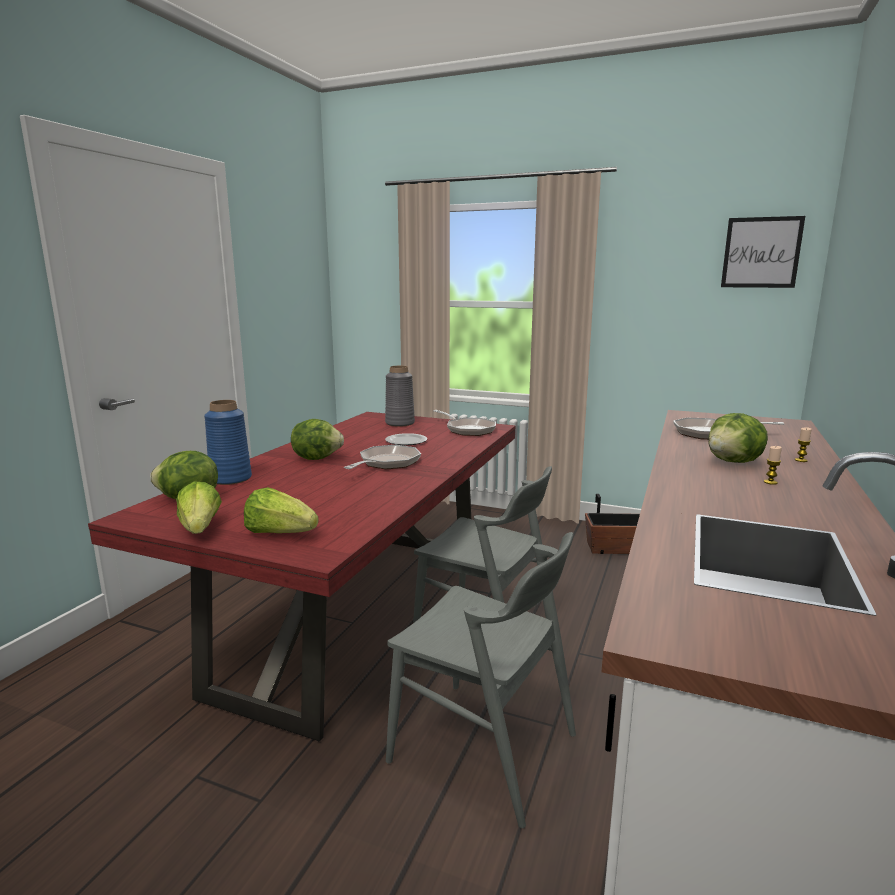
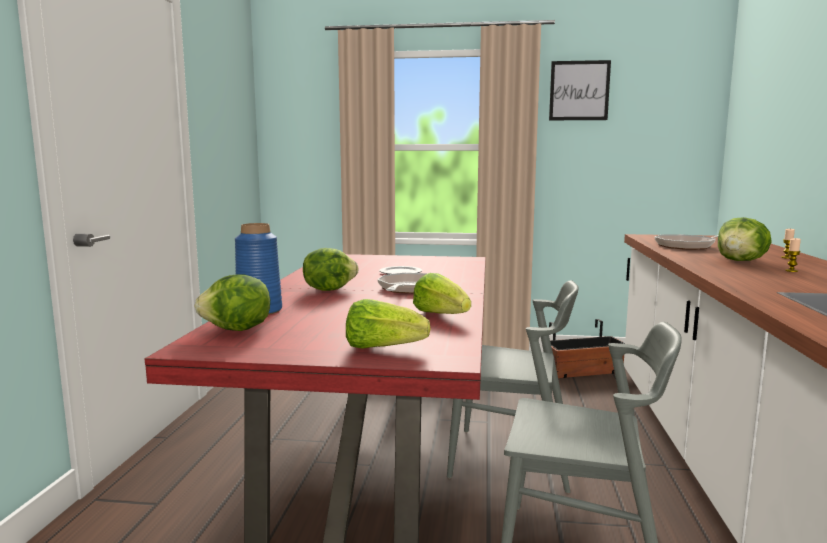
camera: 15 degrees left, 5 degrees down
lettuce [176,481,222,534] -> lettuce moved to [413,273,471,314]
grey vase [385,366,415,427] -> none
frying pan [433,410,496,436] -> none
picture [721,216,805,288] -> picture moved to [549,60,611,120]

